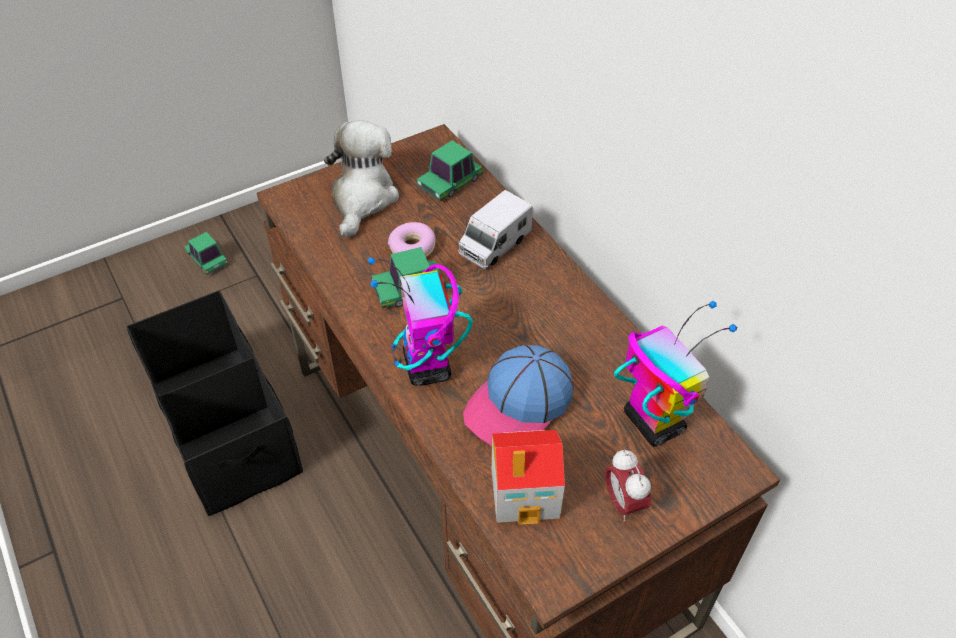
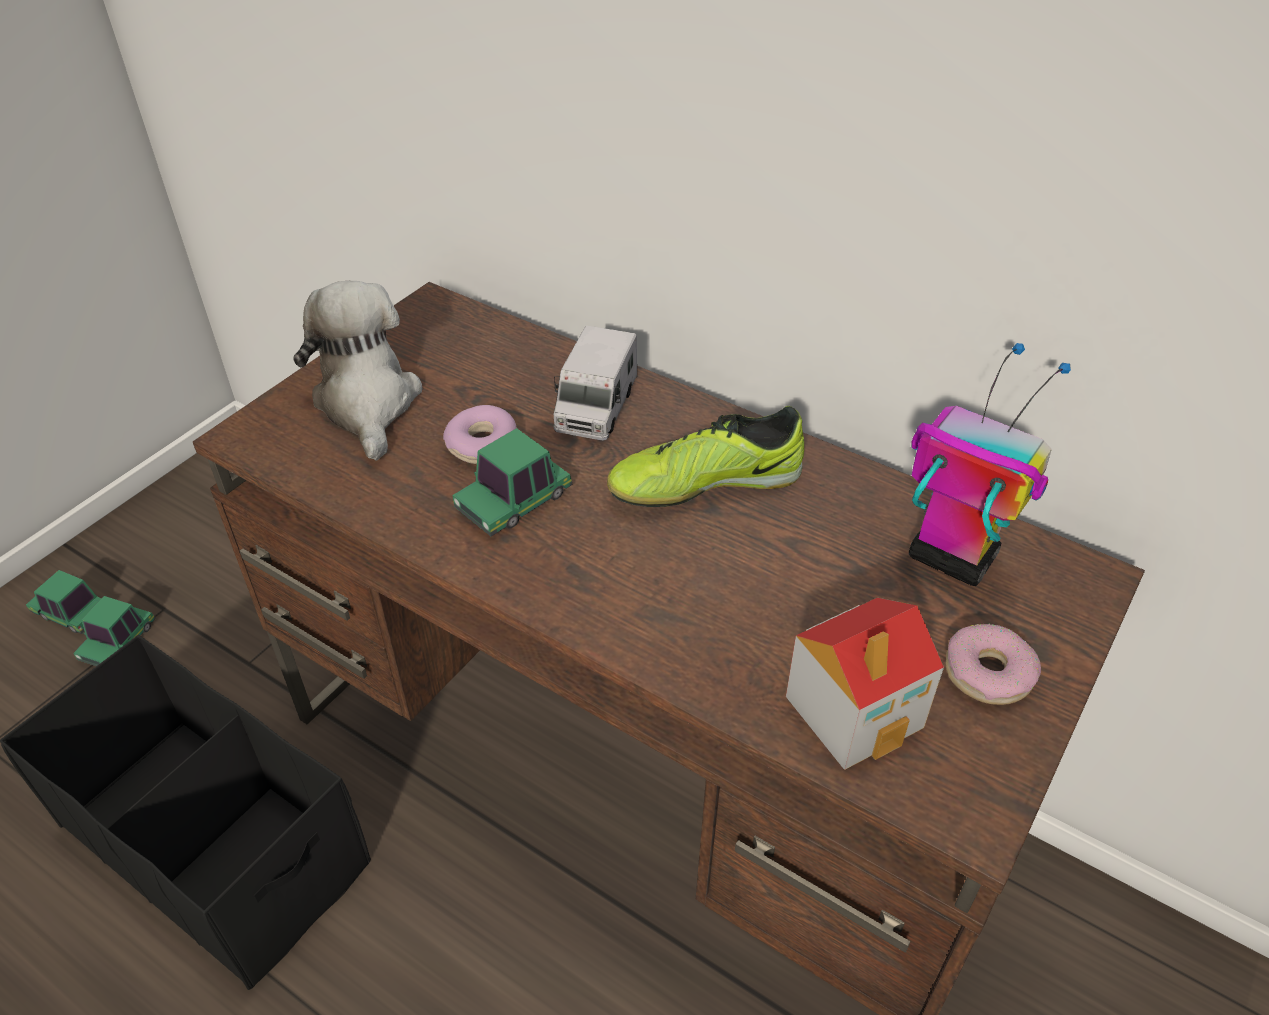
camera: 25 degrees left, 5 degrees down
toy robot [368,257,473,386] -> none
toy car [417,140,483,201] -> toy car moved to [73,596,156,666]
cap [463,345,574,446] -> none
alarm clock [605,449,651,521] -> donut [946,624,1041,705]
none -> shoe [607,406,804,507]

